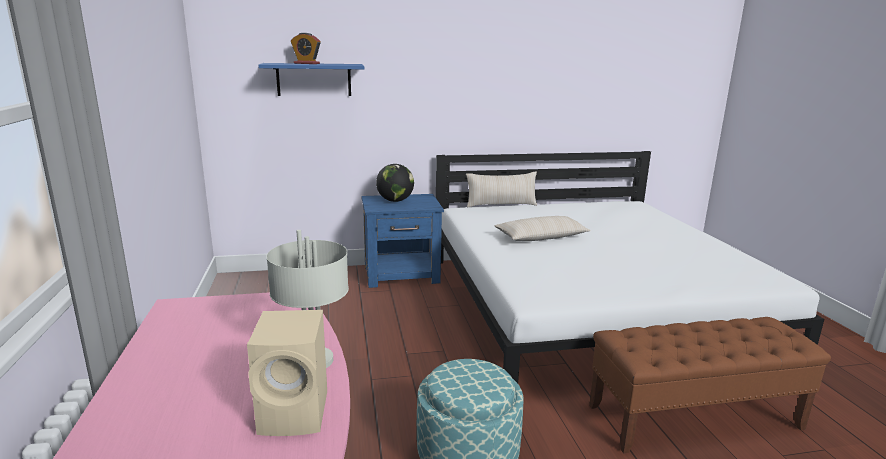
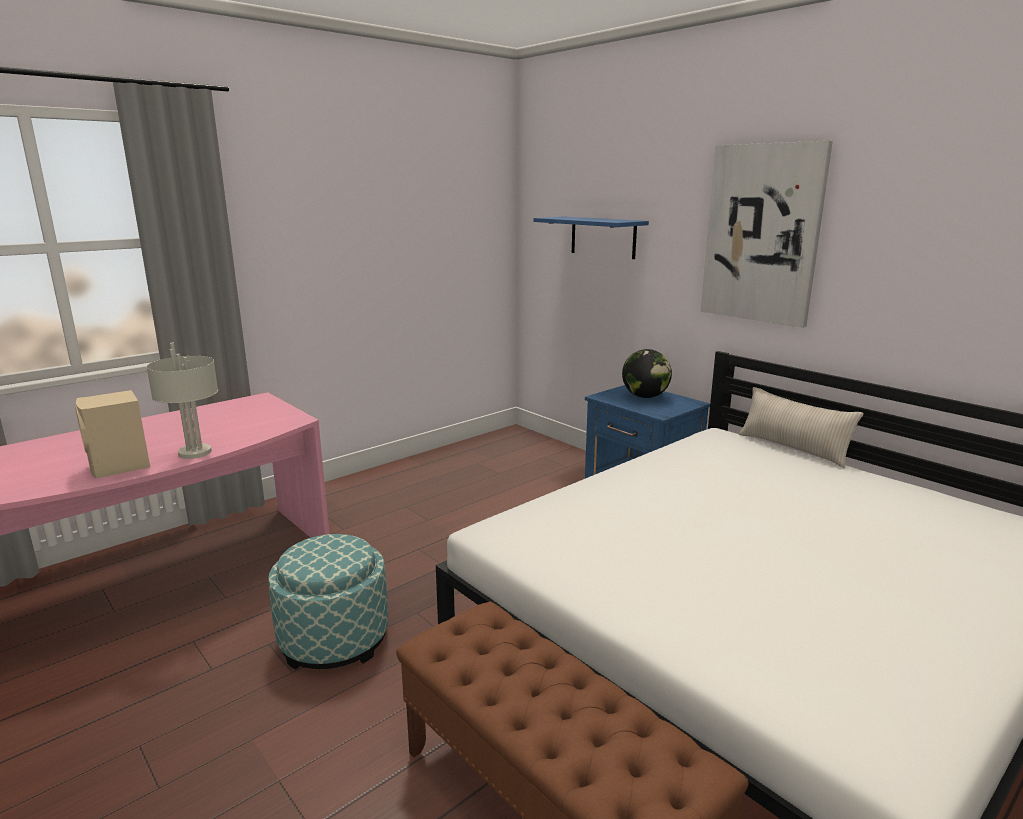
camera: 60 degrees right, 0 degrees up
alarm clock [291,33,320,64] -> none
beige pillow [495,216,590,241] -> none
none -> picture [701,141,833,328]

